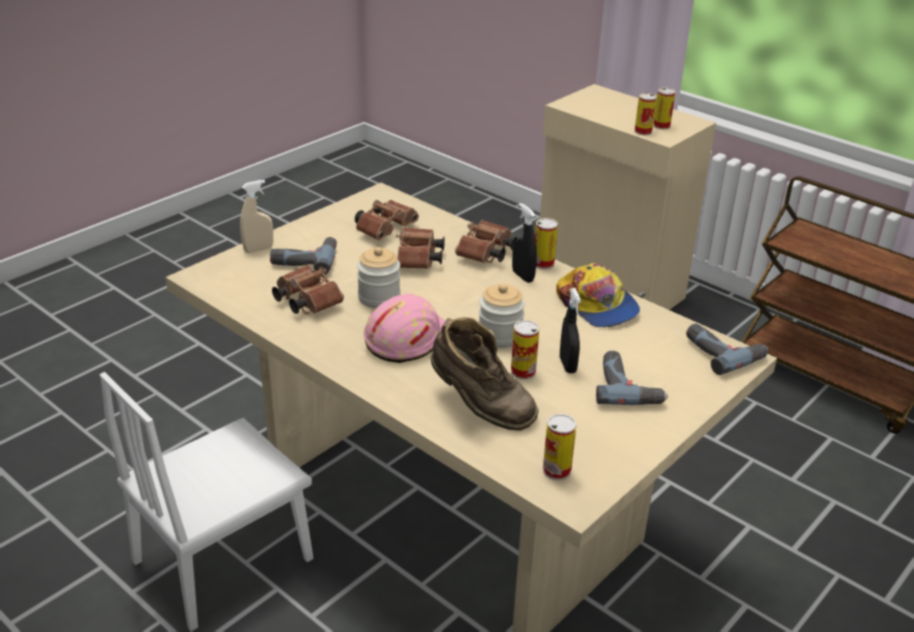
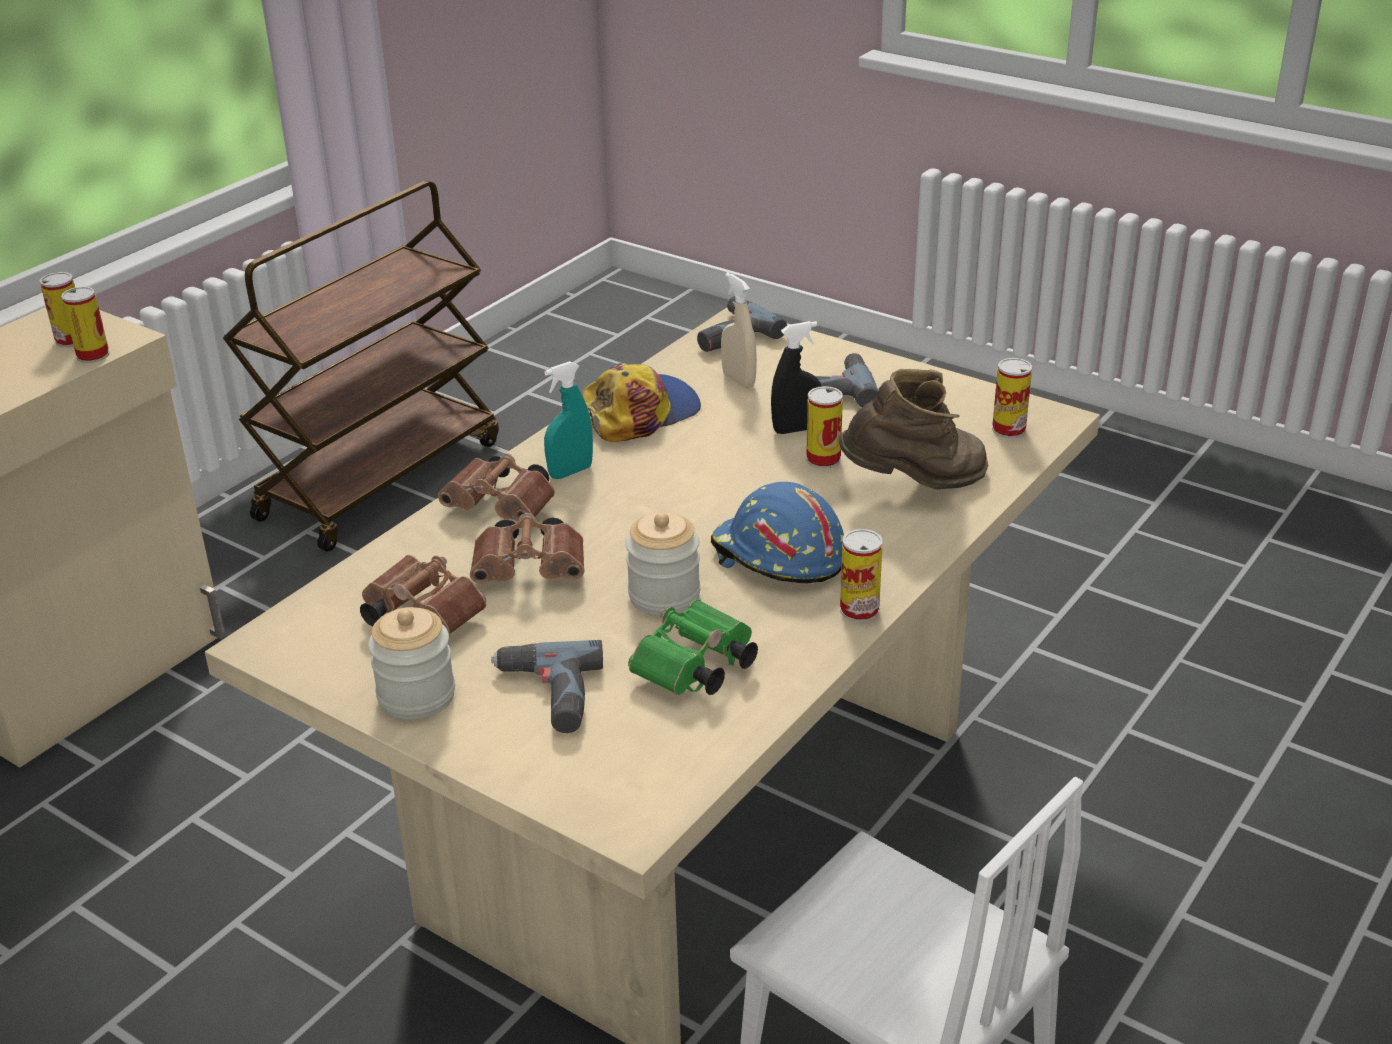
camera: 95 degrees left, 0 degrees up
beige spray bottle [240,180,273,253] -> beige spray bottle moved to [721,272,757,388]
brown binoculars [272,265,344,314] -> green binoculars [628,599,758,695]
pink hard hat [364,294,445,363] -> blue hard hat [711,482,844,584]
brown boot [431,317,539,431] -> brown boot turned 45 degrees clockwise [839,369,989,490]
jar [479,284,525,348] -> jar moved to [368,607,455,720]
black spray bottle [512,203,537,283] -> turquoise spray bottle [544,361,593,479]
can [535,218,558,269] -> can moved to [840,529,883,622]

